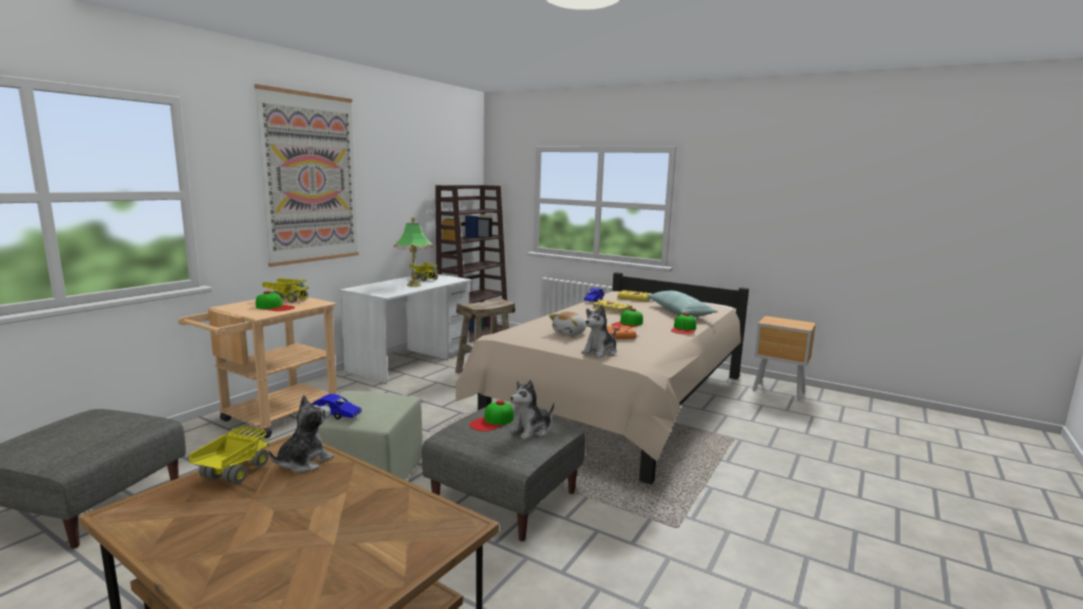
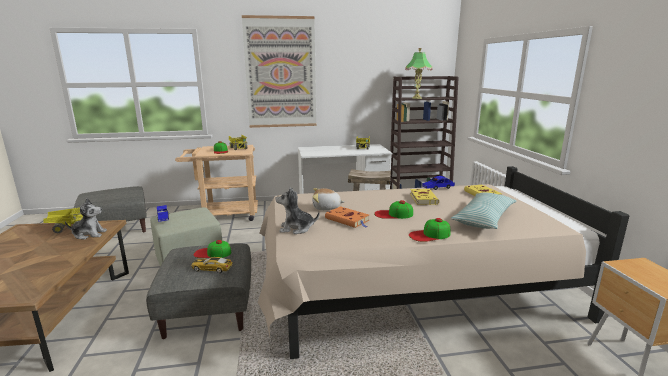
camera: 50 degrees right, 5 degrees up
table lamp [394,218,432,287] -> table lamp moved to [405,48,432,99]
plush toy [509,380,554,440] -> toy car [192,257,233,273]

